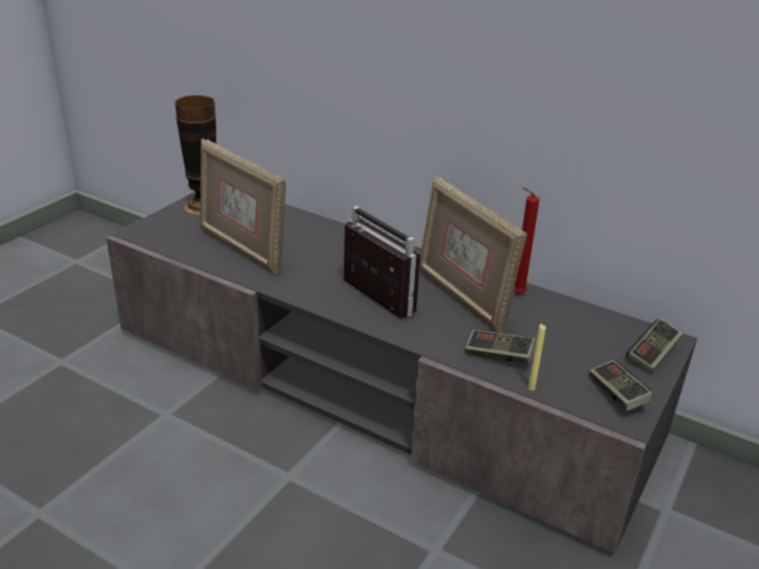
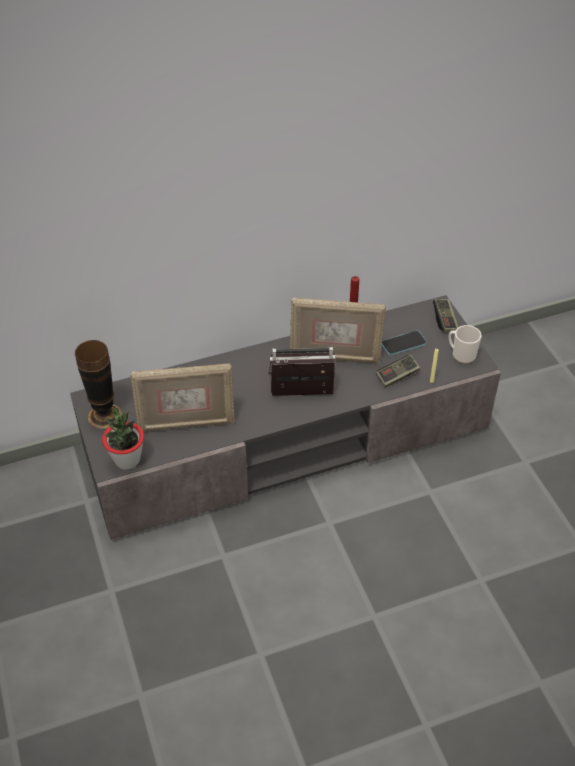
camera: 50 degrees left, 15 degrees up
game controller [589,360,653,411] -> mug [449,325,482,364]
none -> potted plant [102,408,144,470]
none -> phone [382,331,427,355]

